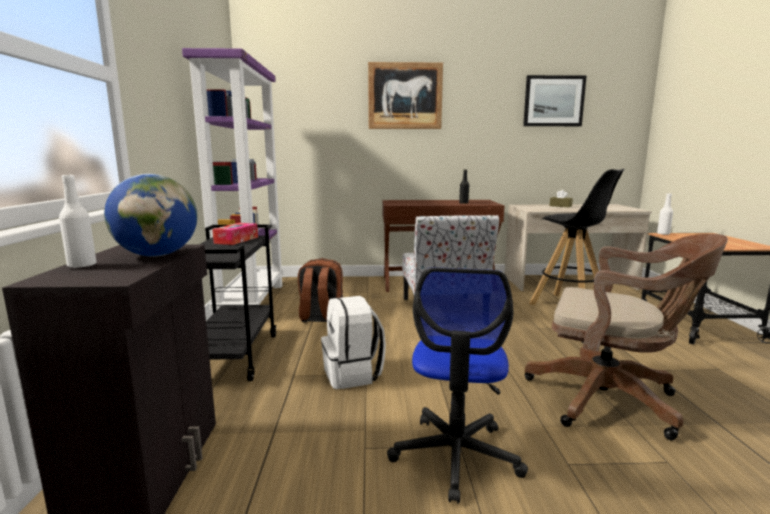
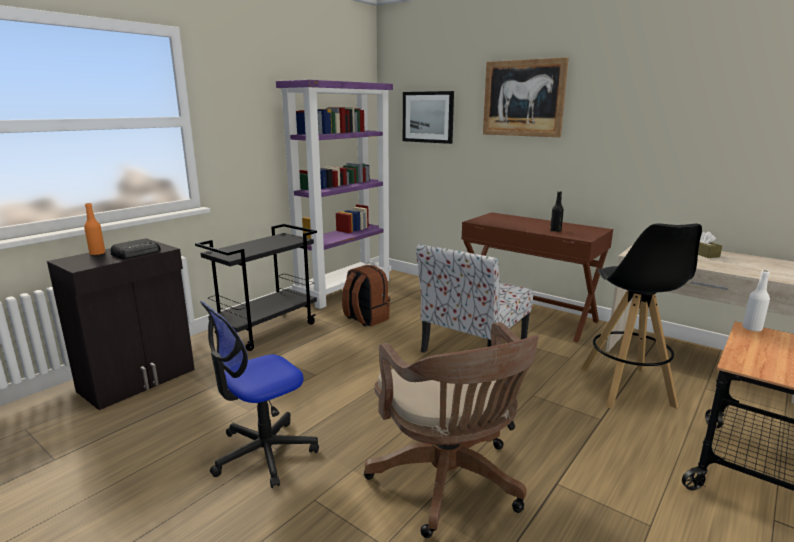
camera: 40 degrees right, 5 degrees up
white bottle [59,175,96,268] -> orange bottle [84,203,105,255]
globe [104,174,197,257] -> radio [110,238,161,259]
tissue box [212,223,258,245] -> none
white backpack [321,296,386,389] -> none
picture [523,75,587,126] -> picture moved to [403,91,454,144]

